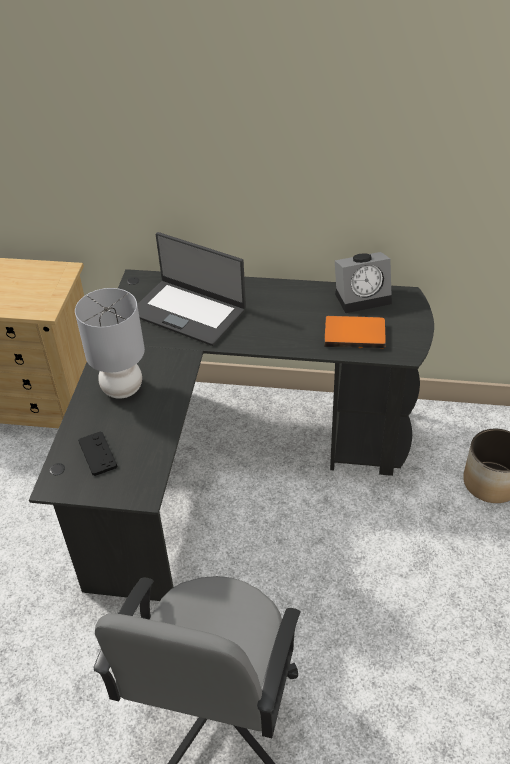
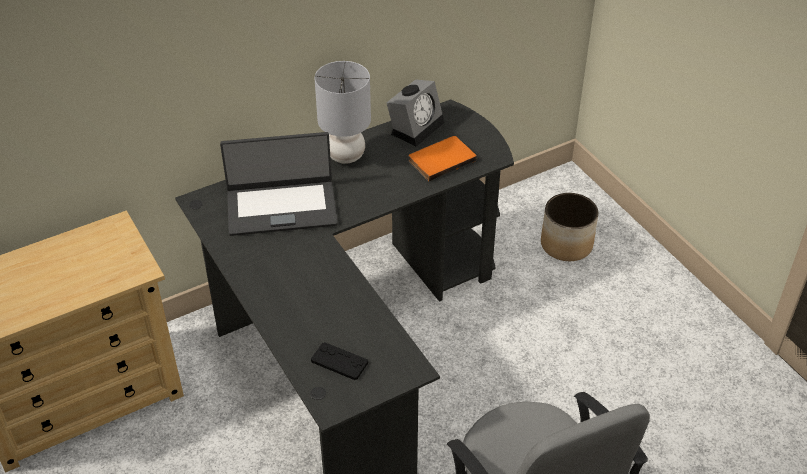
camera: 40 degrees left, 0 degrees up
grey table lamp [75,288,145,399] -> grey table lamp moved to [315,61,371,164]

